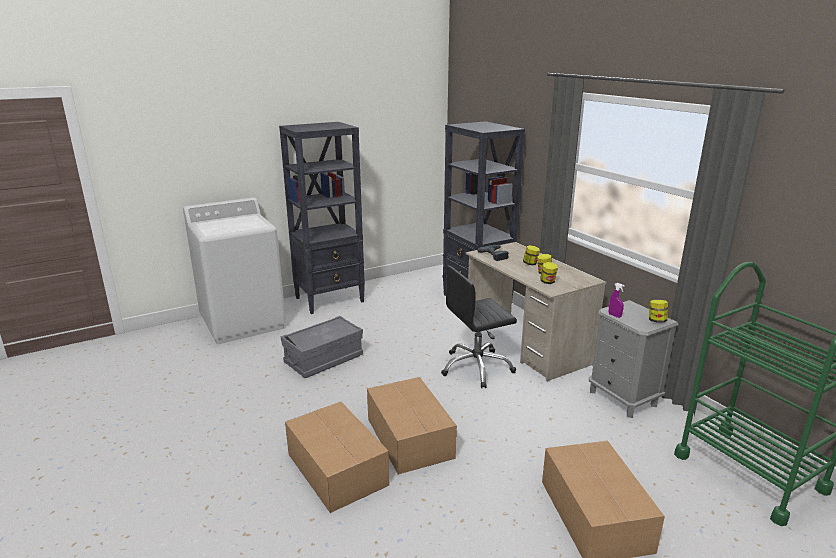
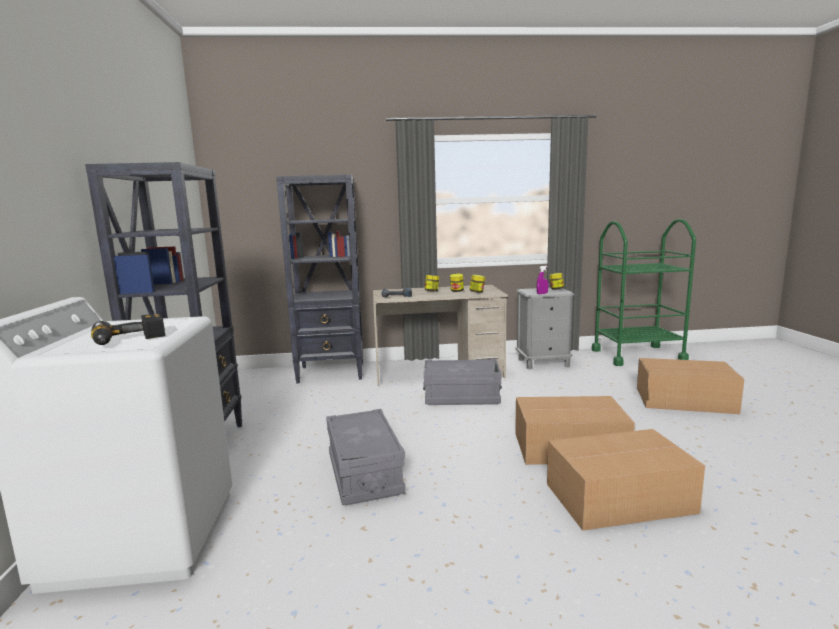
camera: 65 degrees left, 10 degrees down
black office chair [441,265,517,388] -> grey storage box [423,359,502,405]
none -> power drill [91,313,165,345]

